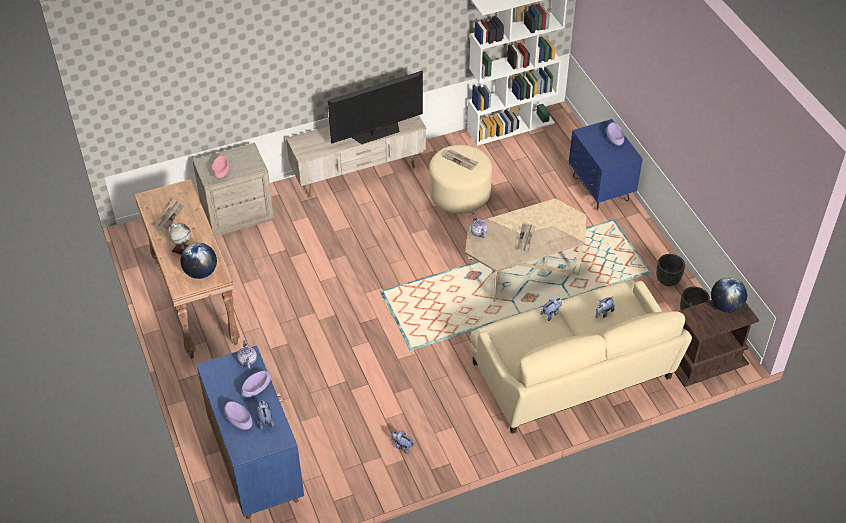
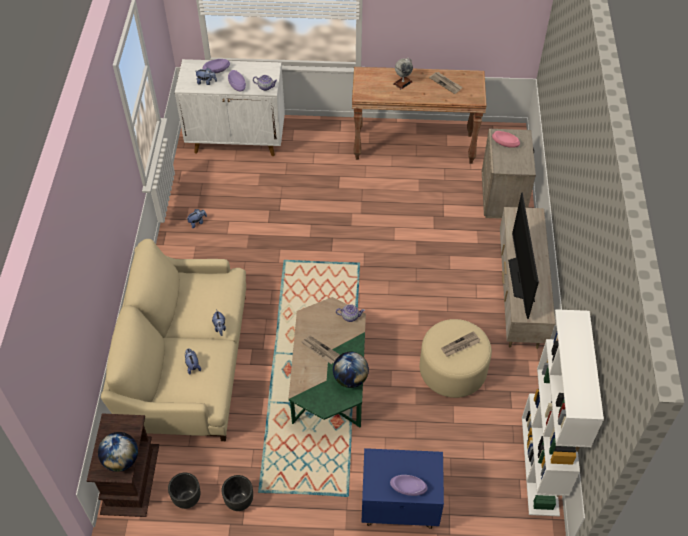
camera: 115 degrees right, 5 degrees up
globe [180,243,217,279] -> globe moved to [333,352,369,388]
blue cabinet [196,345,304,519] -> white cabinet [175,59,285,156]
beige coffee table [465,198,586,302] -> green coffee table [289,297,366,427]

